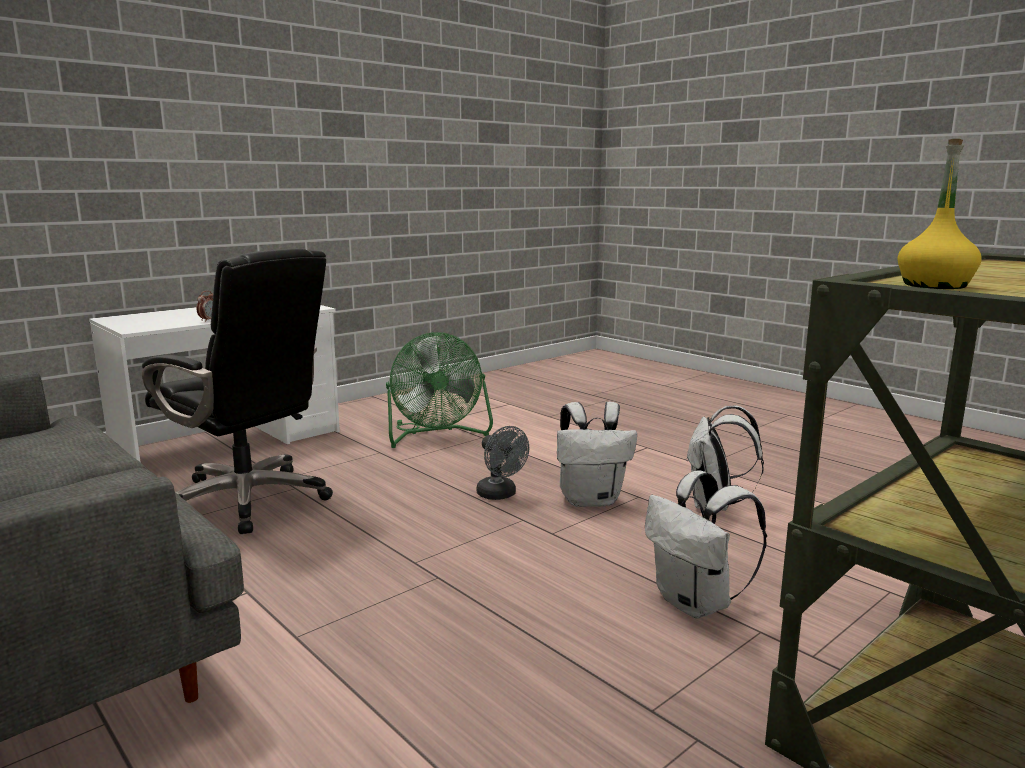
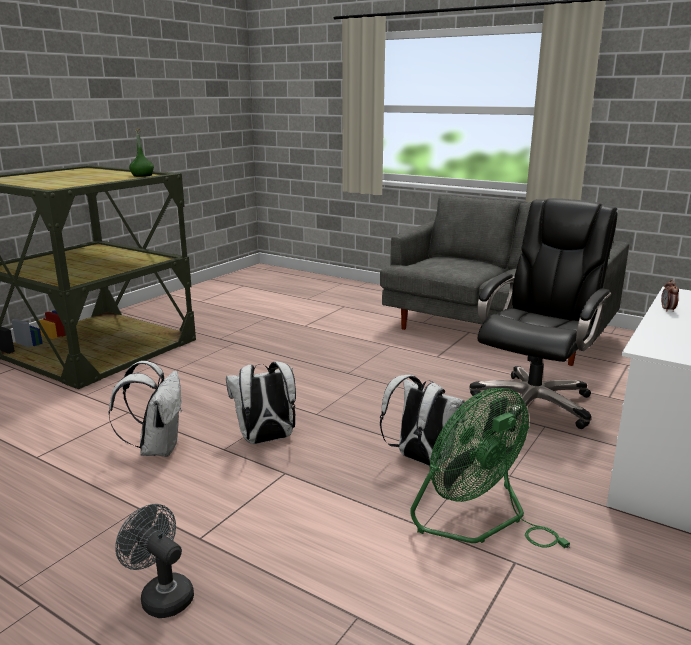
camera: 165 degrees right, 5 degrees up
black office chair [142,249,333,534] -> black office chair turned 105 degrees clockwise [469,198,618,432]
grey fan [477,426,529,500] -> grey fan moved to [115,504,194,618]
white backpack [645,471,767,618] -> white backpack moved to [380,375,465,466]
yellow bottle [898,139,982,289] -> green bottle [129,129,154,177]

